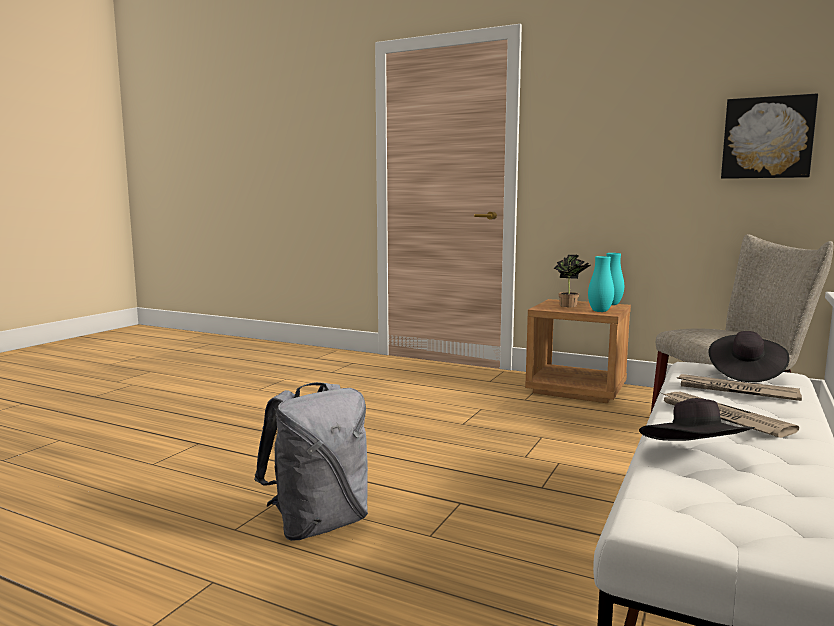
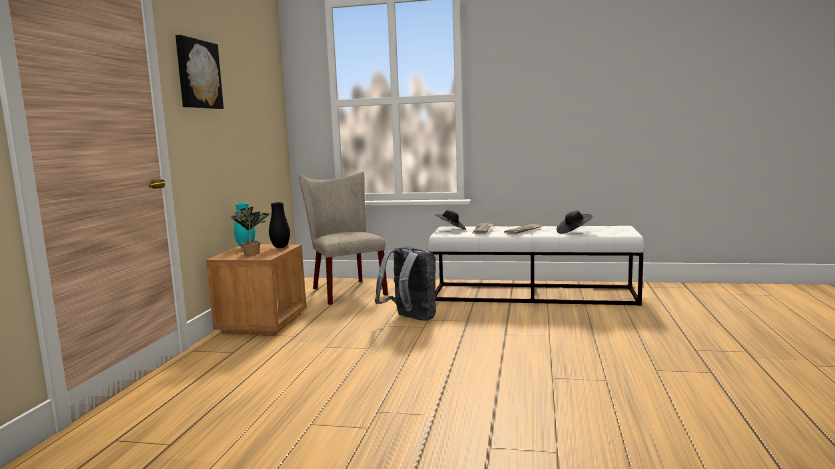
camera: 105 degrees left, 0 degrees up
grey backpack [254,382,368,541] -> grey backpack moved to [375,246,436,321]
turquoise vase [588,256,614,312] -> black vase [269,202,290,248]
picture [721,94,818,179] -> picture moved to [175,35,224,109]

